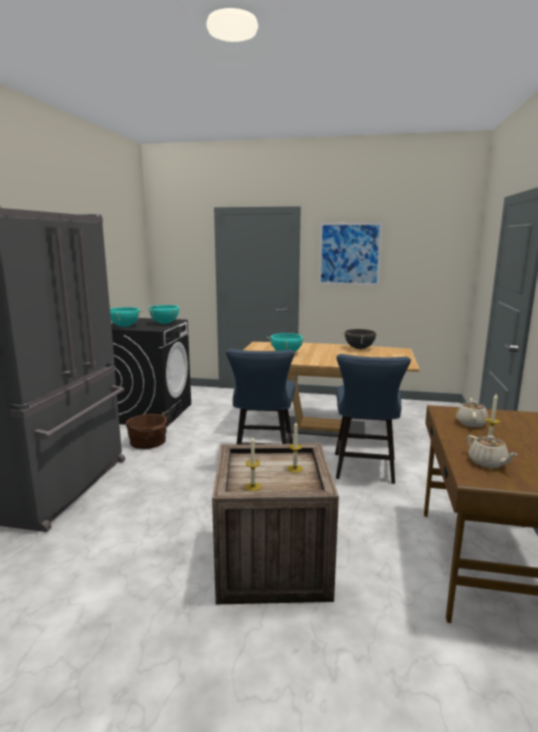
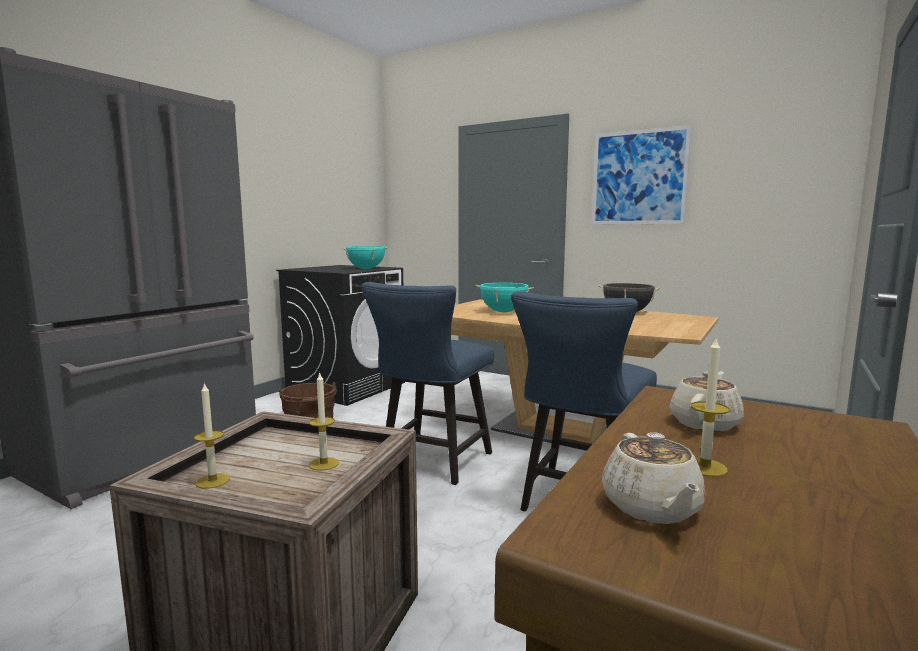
camera: 20 degrees right, 5 degrees down
turquoise cooking pot [110,307,143,327] -> none

